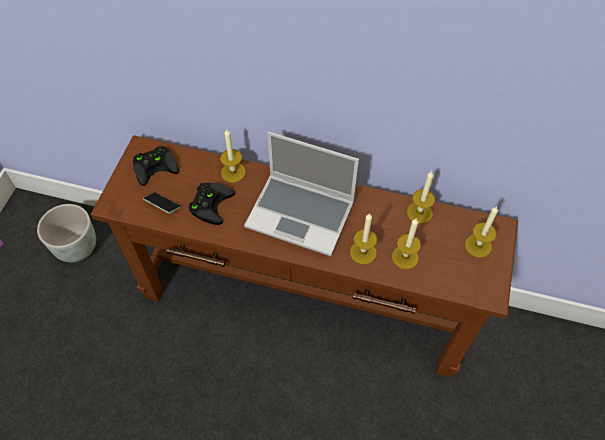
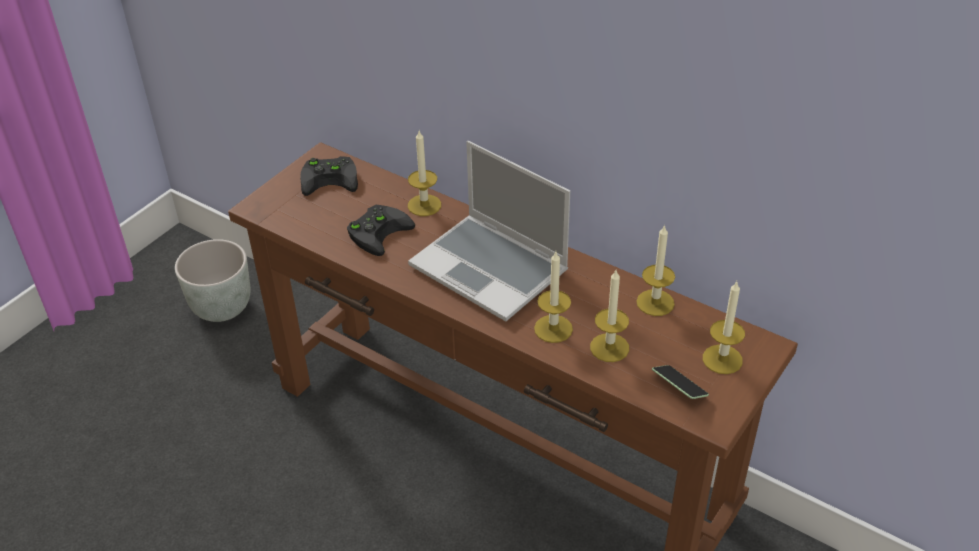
camera: 20 degrees right, 15 degrees down
phone [143,192,181,213] -> phone moved to [652,365,709,399]

